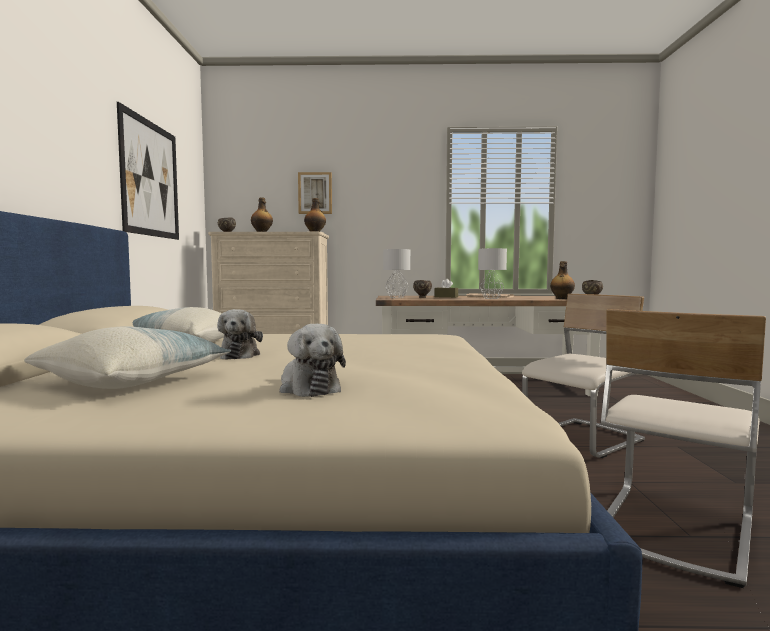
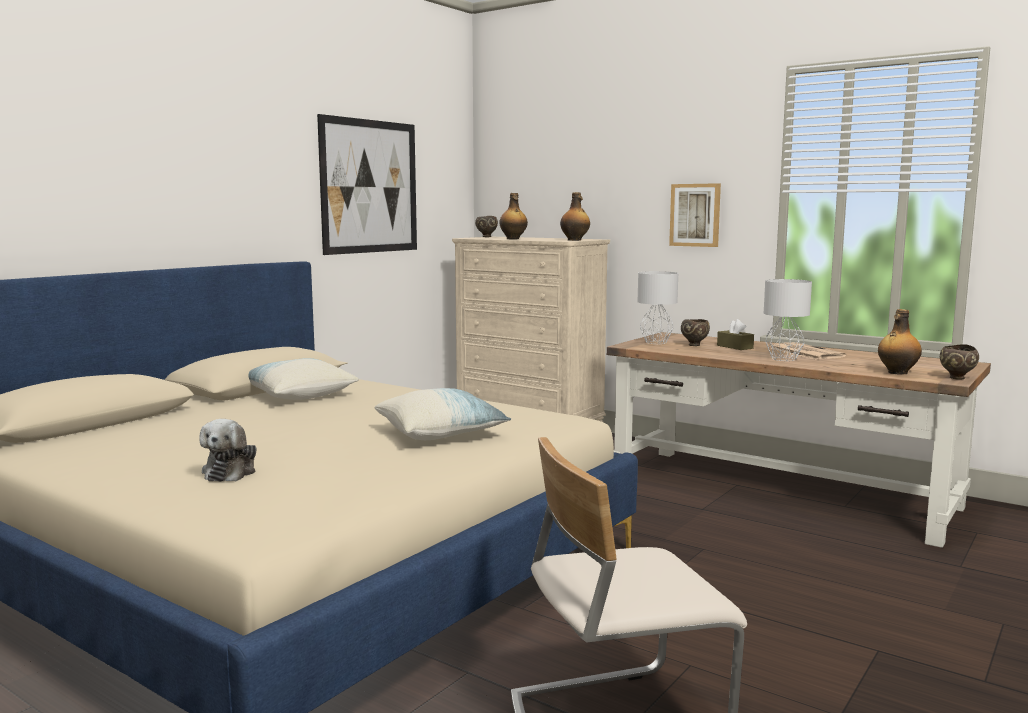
camera: 35 degrees right, 5 degrees up
pillow [24,326,231,389] -> pillow moved to [375,388,511,440]
plush toy [217,309,263,360] -> none
picture [298,172,332,214] -> picture moved to [669,183,721,247]
beige chair [522,294,645,458] -> none

